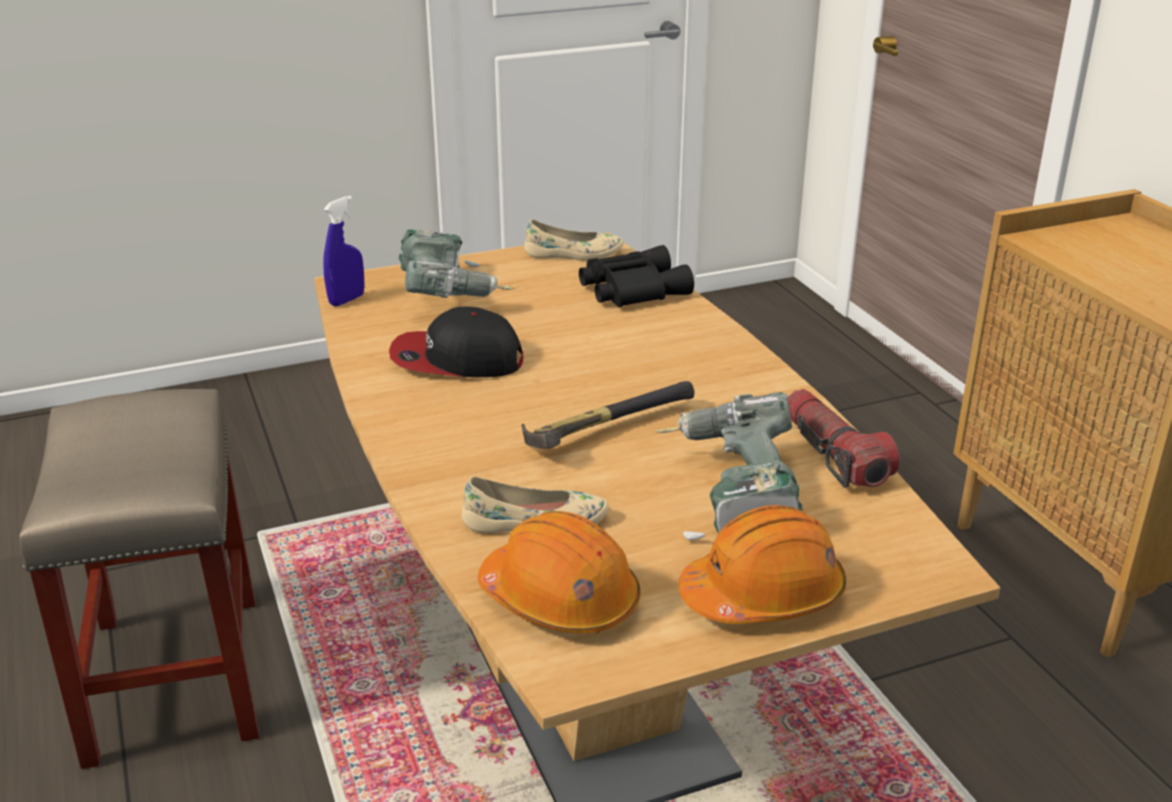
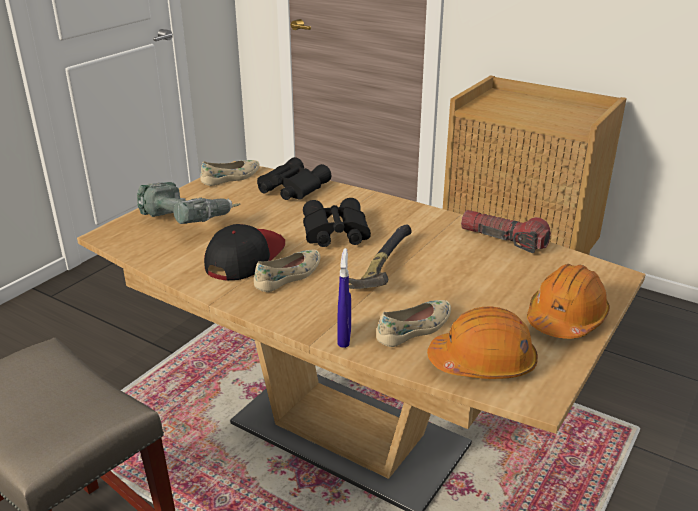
camera: 35 degrees left, 0 degrees up
blue spray bottle [323,196,365,306] -> blue spray bottle moved to [337,248,351,348]
cap [389,306,523,377] -> cap turned 150 degrees clockwise [204,224,285,280]
power drill [656,392,803,540] -> none
none -> beige shoe [254,250,321,292]
none -> black binoculars [303,198,371,247]

